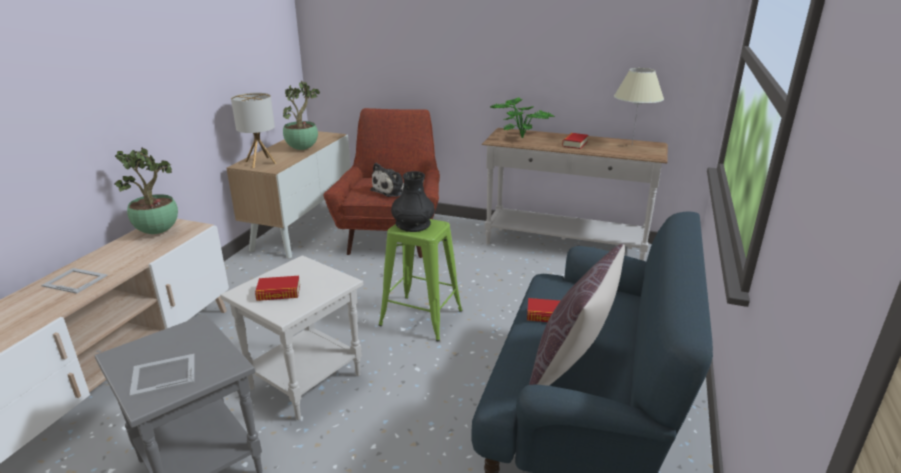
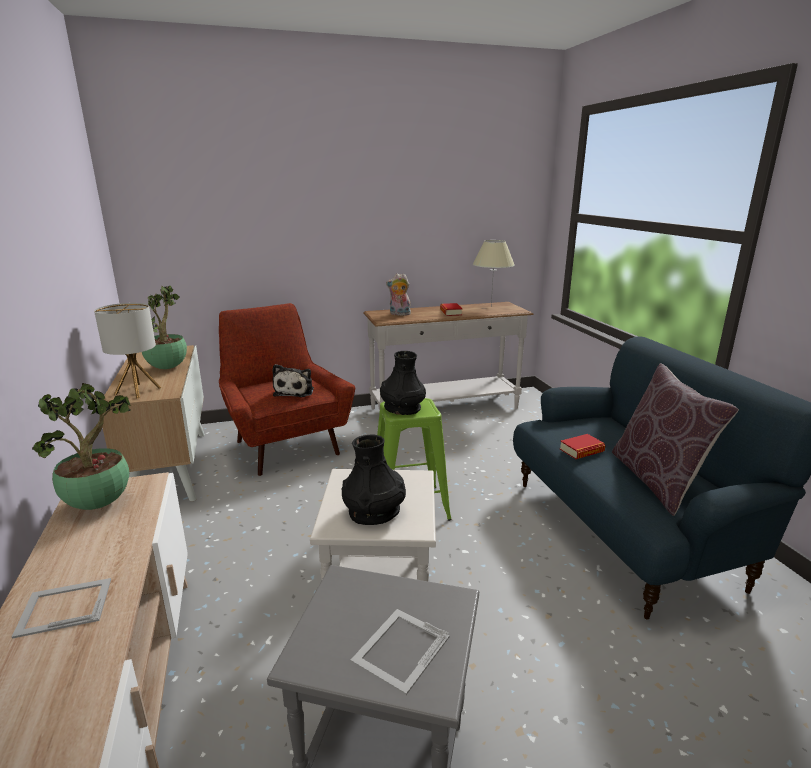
camera: 35 degrees left, 5 degrees down
book [255,276,300,301] -> black vase [342,435,406,525]
potted plant [490,97,555,138] -> plush toy [386,273,411,316]

